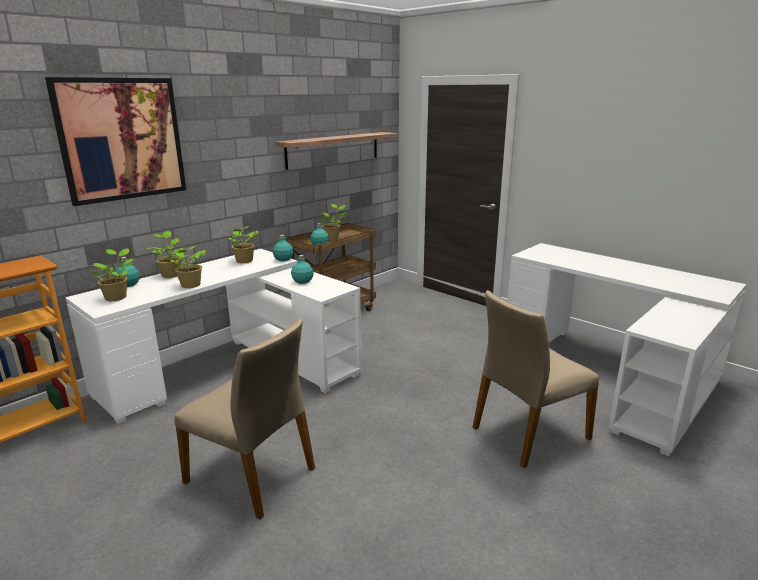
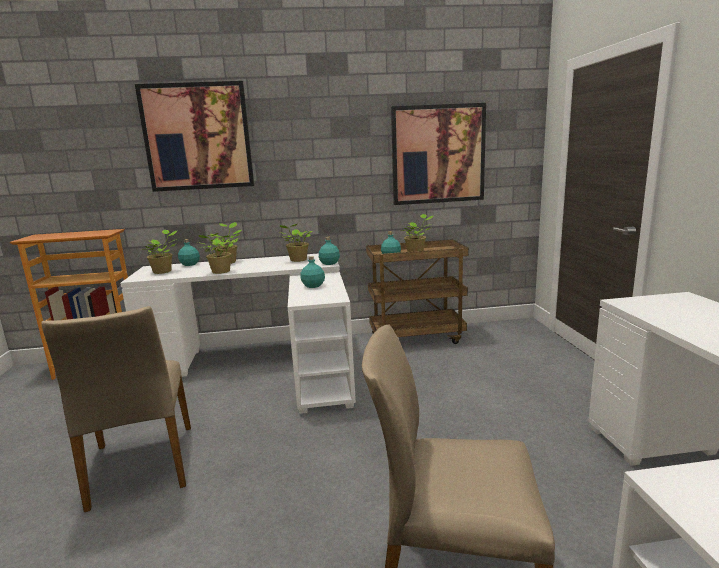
camera: 40 degrees right, 5 degrees down
shelf [275,132,398,170] -> picture [391,103,486,205]

